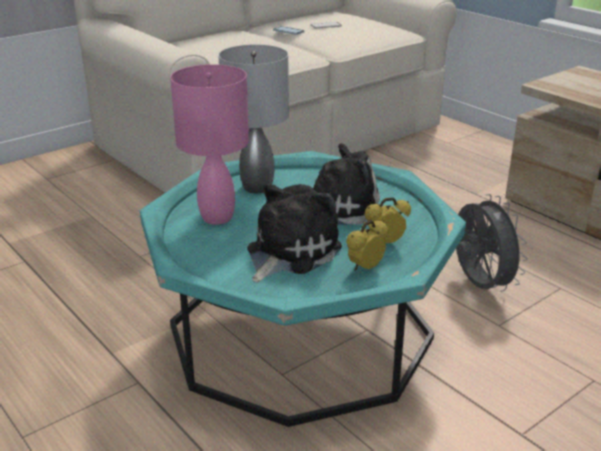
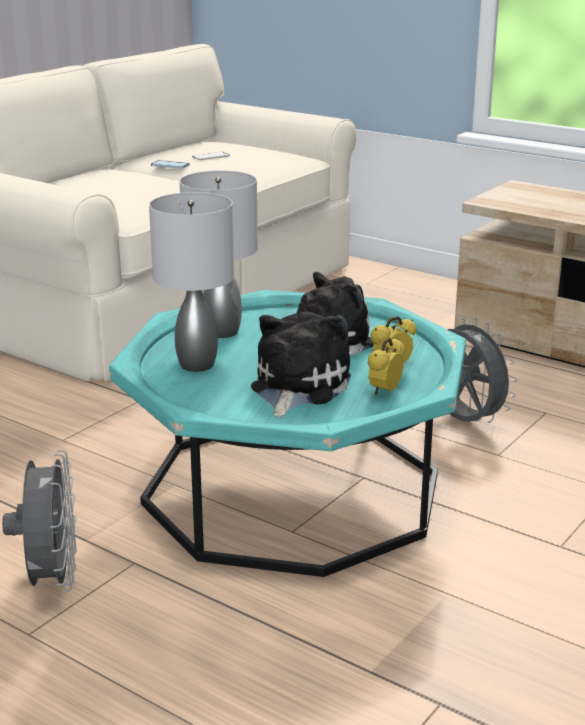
camera: 15 degrees left, 5 degrees down
pink table lamp [170,64,249,225] -> grey table lamp [149,192,234,372]
none -> grey fan [2,450,77,593]

